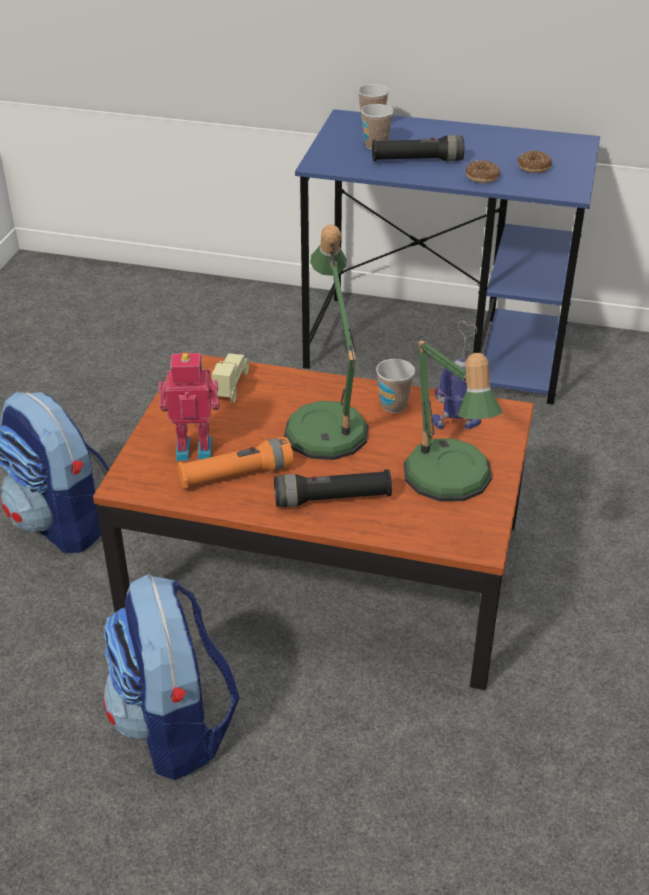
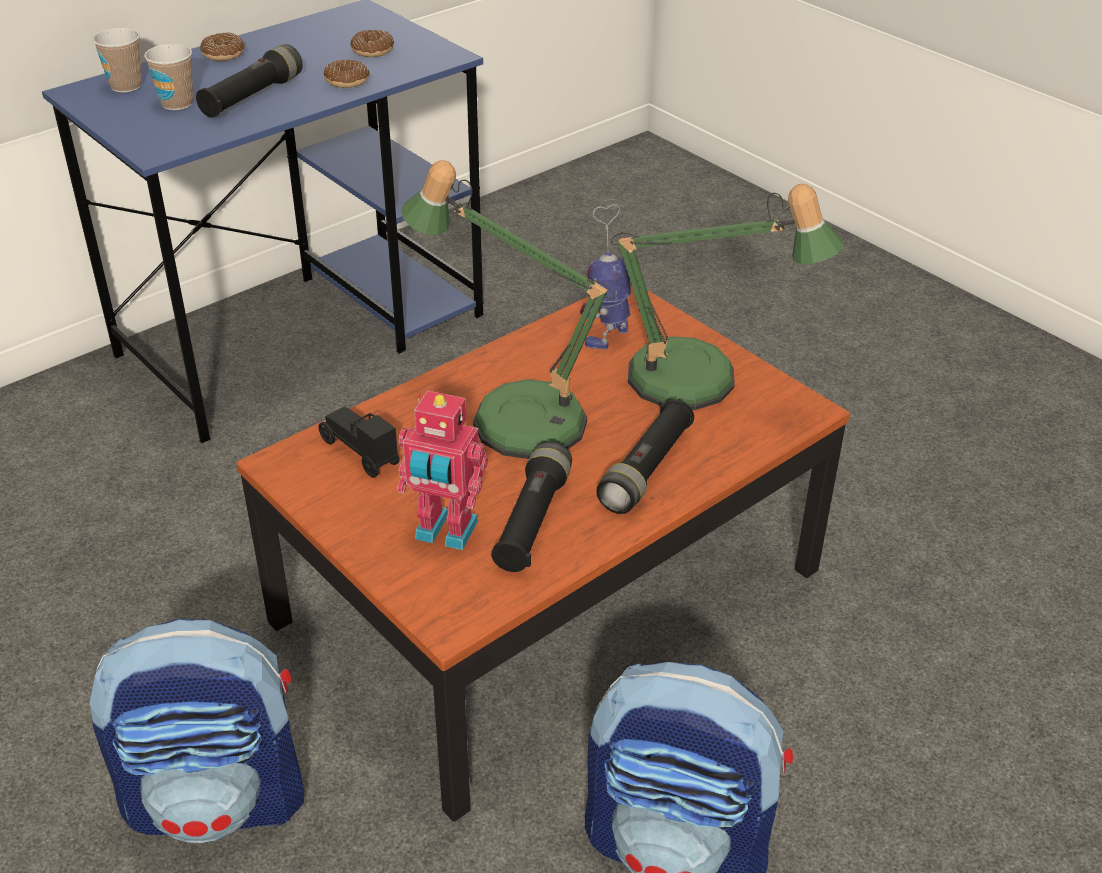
camera: 55 degrees left, 0 degrees up
toy robot [158,353,220,461] -> toy robot turned 105 degrees counterclockwise [397,391,488,550]
orange flashlight [177,437,293,488] -> black flashlight [491,441,572,572]
beige toy car [212,353,249,403] -> black toy car [318,406,400,478]
cup [376,359,415,413] -> none
none -> donut [200,33,245,61]

